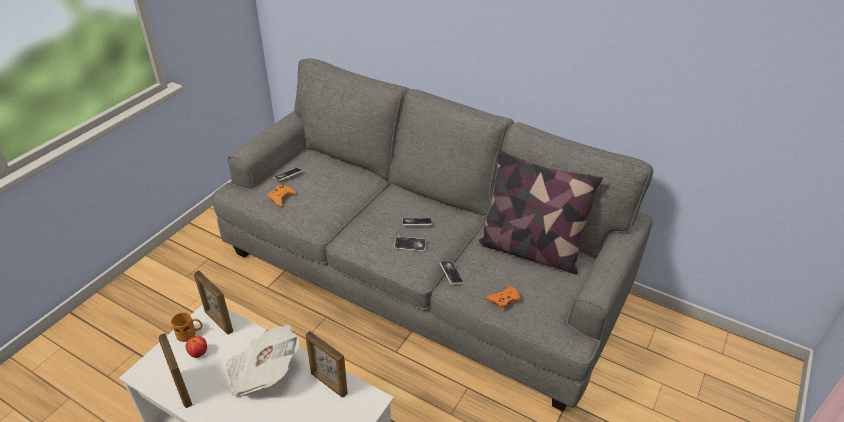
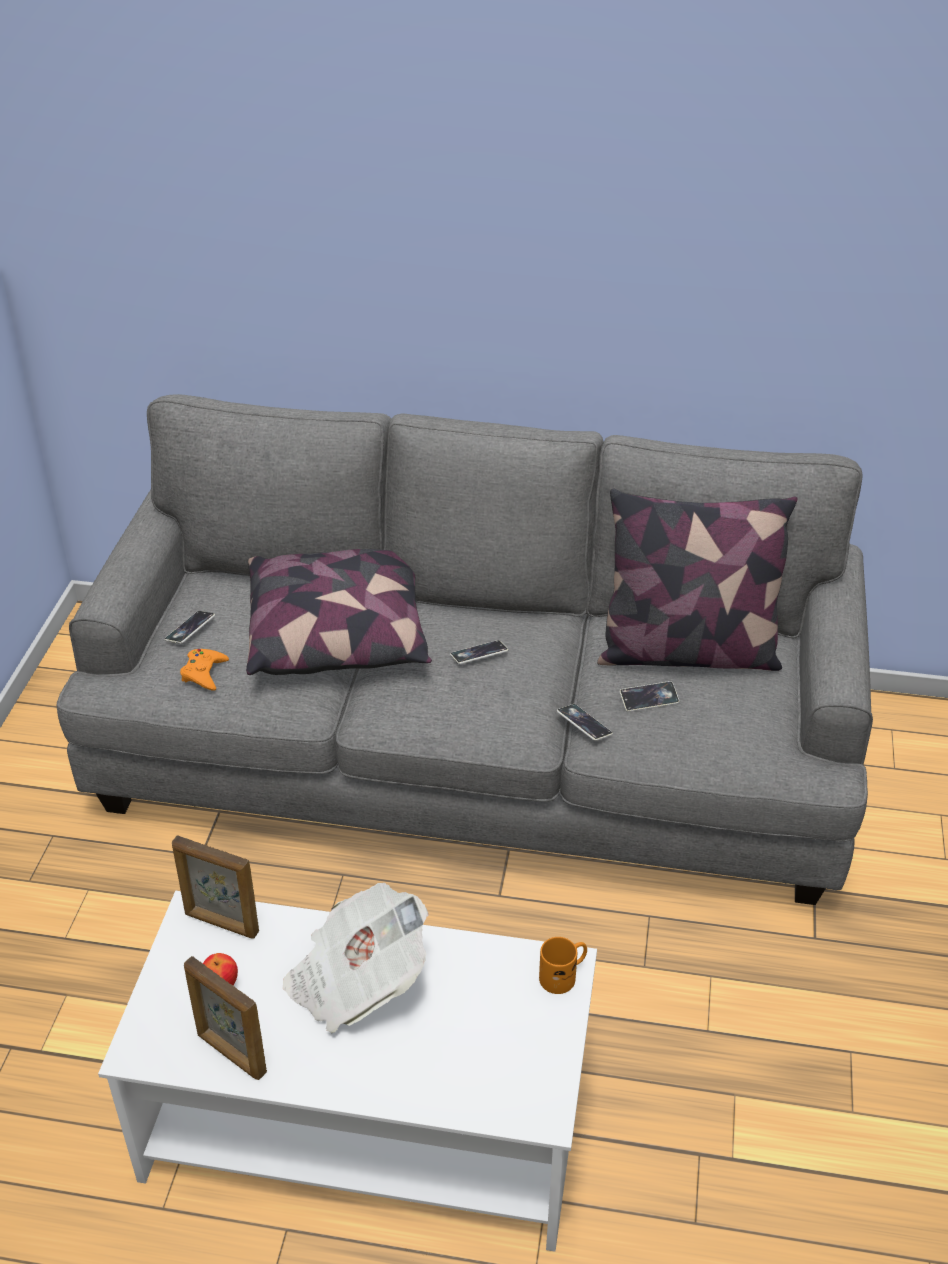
camera: 20 degrees left, 0 degrees up
orange mug [171,312,202,342] -> orange mug moved to [539,937,587,994]
picture frame [305,331,348,398] -> none
phone [394,236,426,251] -> phone moved to [620,681,679,712]
orange game controller [486,286,520,310] -> none
none -> pillow [246,549,432,675]

